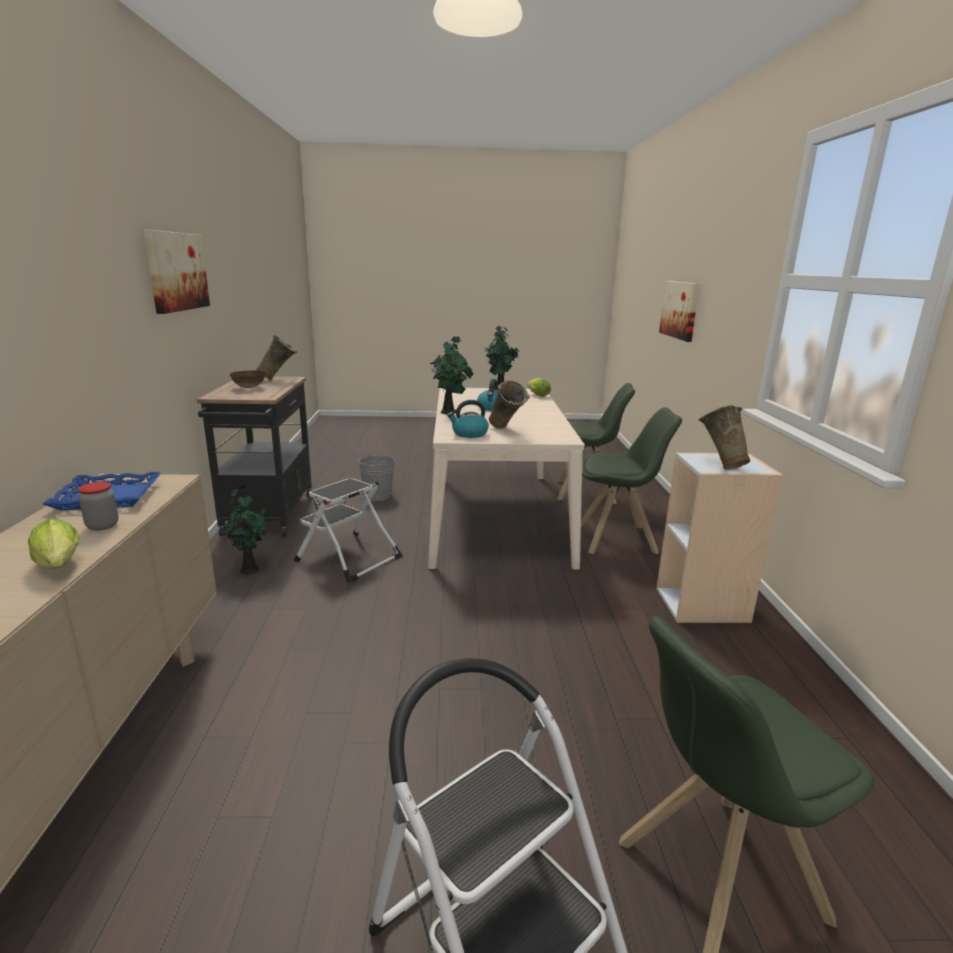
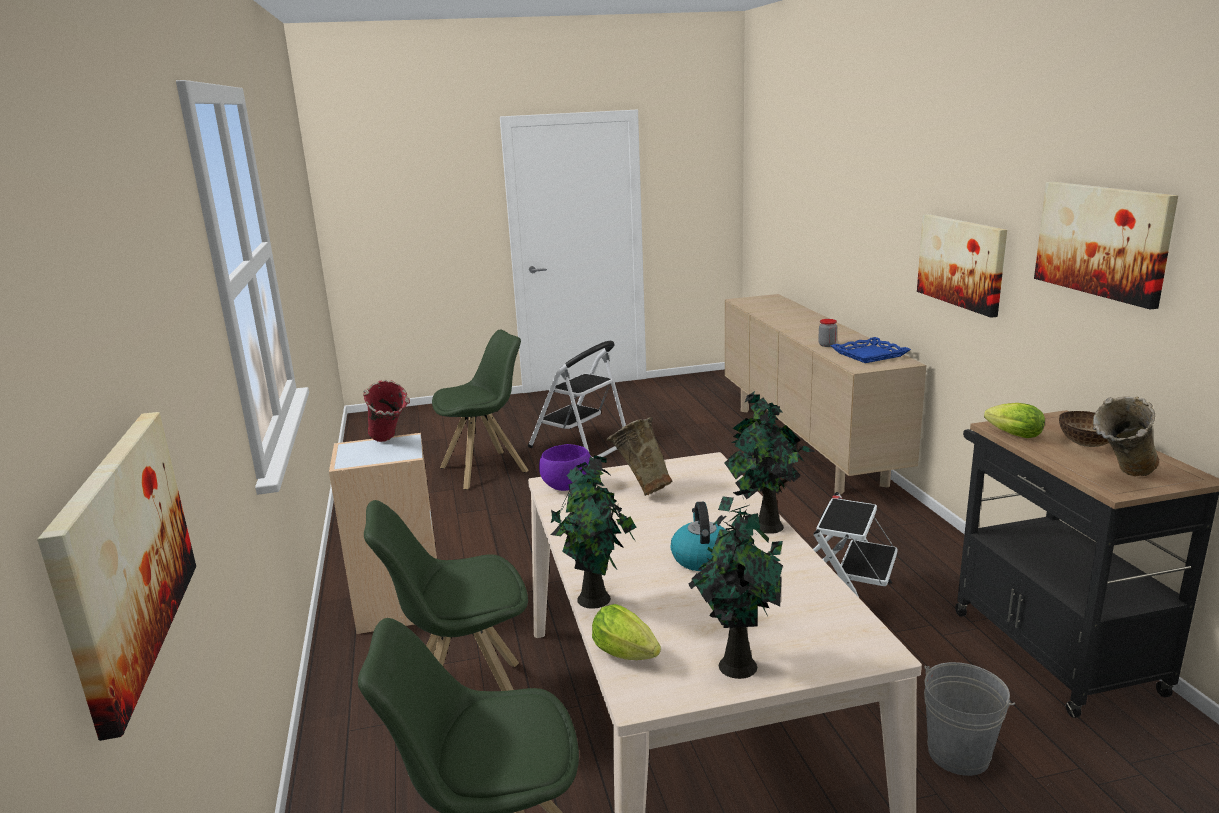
camera: 170 degrees right, 0 degrees up
lettuce [28,519,80,570] -> lettuce moved to [984,403,1045,438]
potted plant [220,485,266,574] -> potted plant moved to [550,455,636,609]
kettle [447,400,489,438] -> none
beige vase [699,405,750,470] -> red vase [363,380,410,442]
none -> purple bowl [539,444,591,491]
none -> picture [917,214,1007,318]

